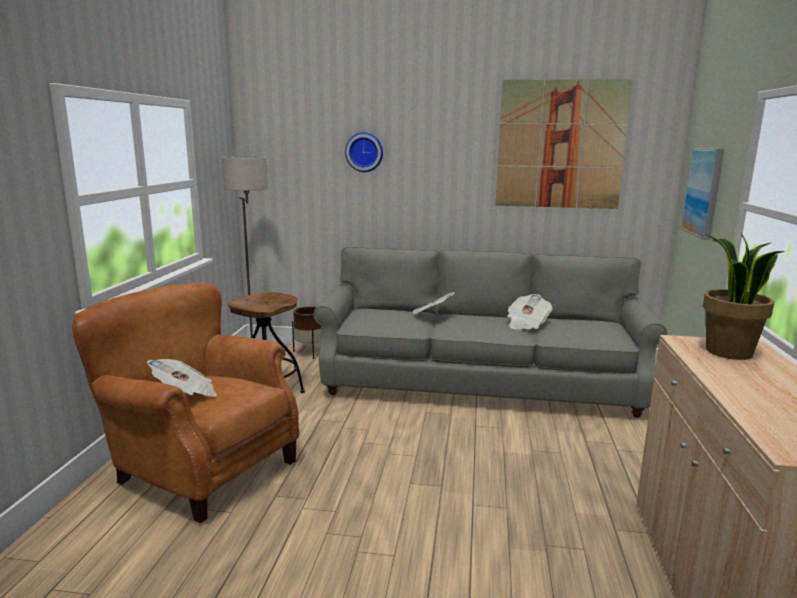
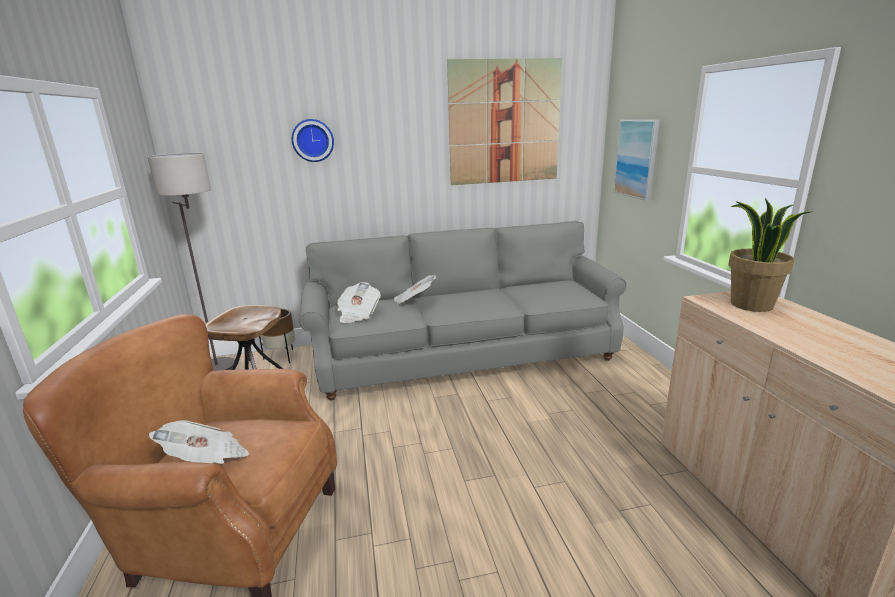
camera: 20 degrees left, 5 degrees up
newspaper [507,294,552,329] -> newspaper moved to [337,282,381,323]

